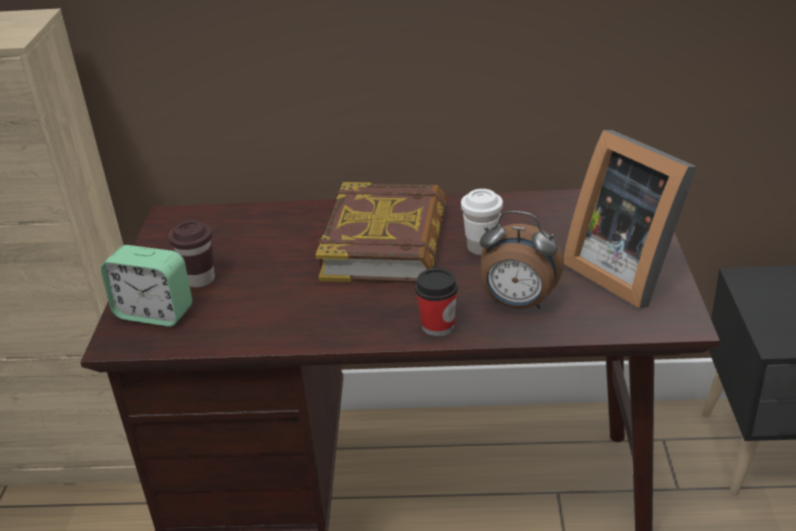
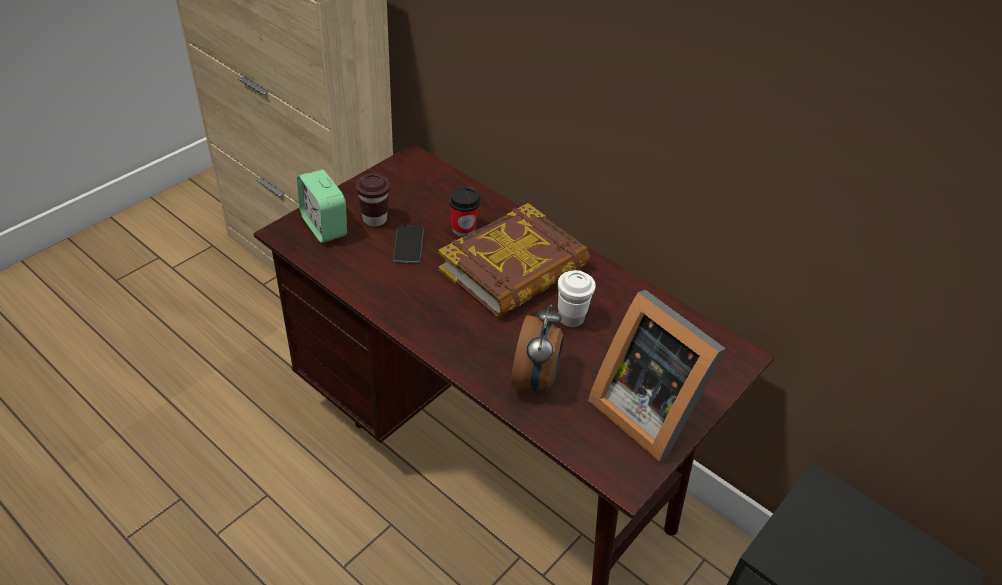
camera: 35 degrees right, 10 degrees up
cup [415,268,458,336] -> cup moved to [449,187,480,237]
alarm clock [480,211,564,309] -> alarm clock turned 135 degrees counterclockwise [511,305,564,395]
picture frame [564,130,697,308] -> picture frame turned 45 degrees counterclockwise [588,290,726,462]
none -> phone [393,225,424,263]

